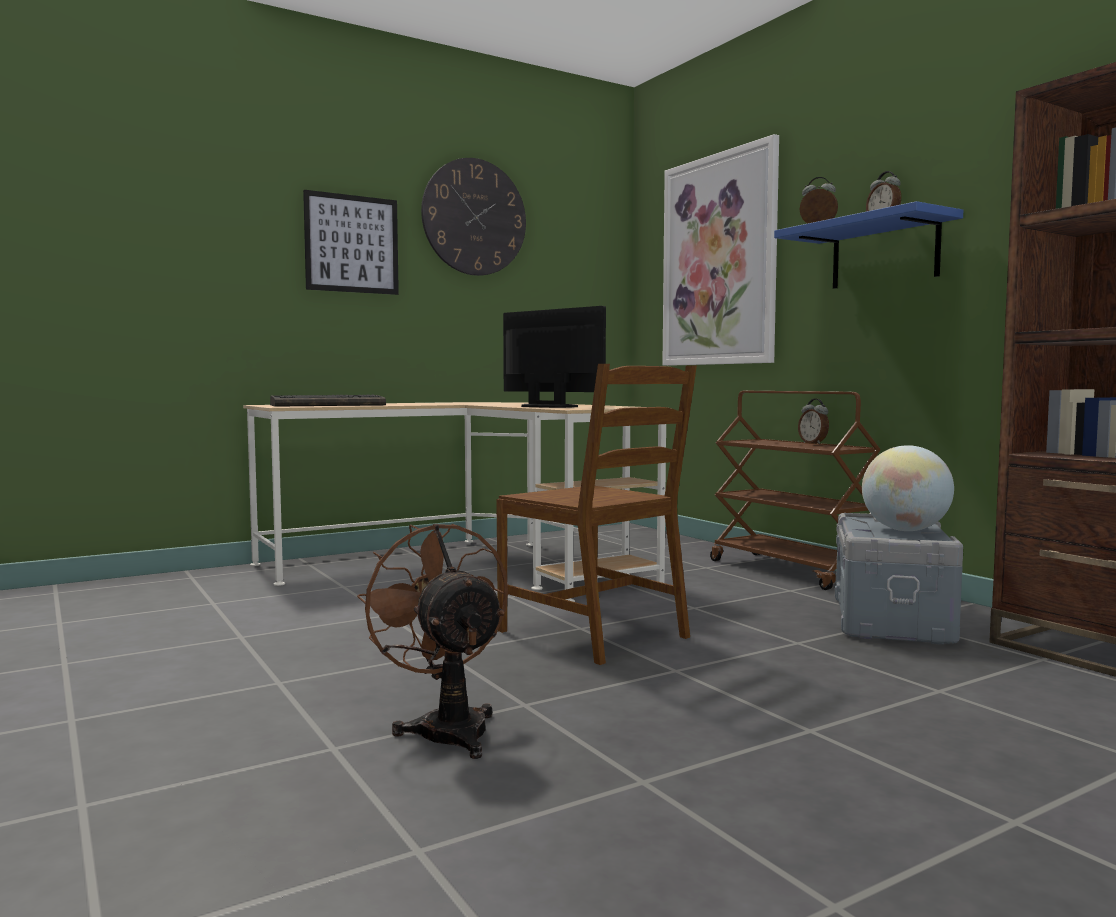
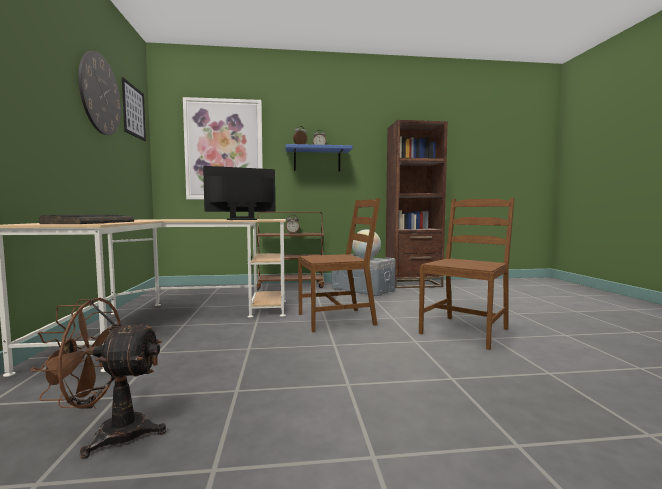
camera: 65 degrees left, 0 degrees up
picture [303,190,399,295] -> picture moved to [122,77,146,141]
brown fan [357,524,508,759] -> brown fan moved to [30,298,166,459]
none -> brown chair [419,198,515,350]

